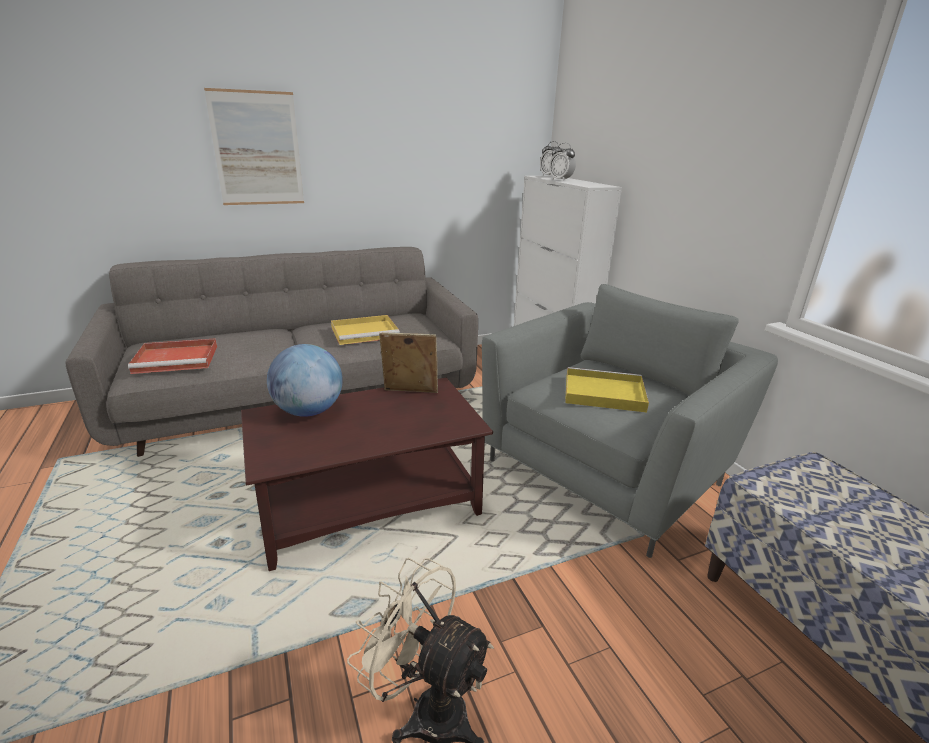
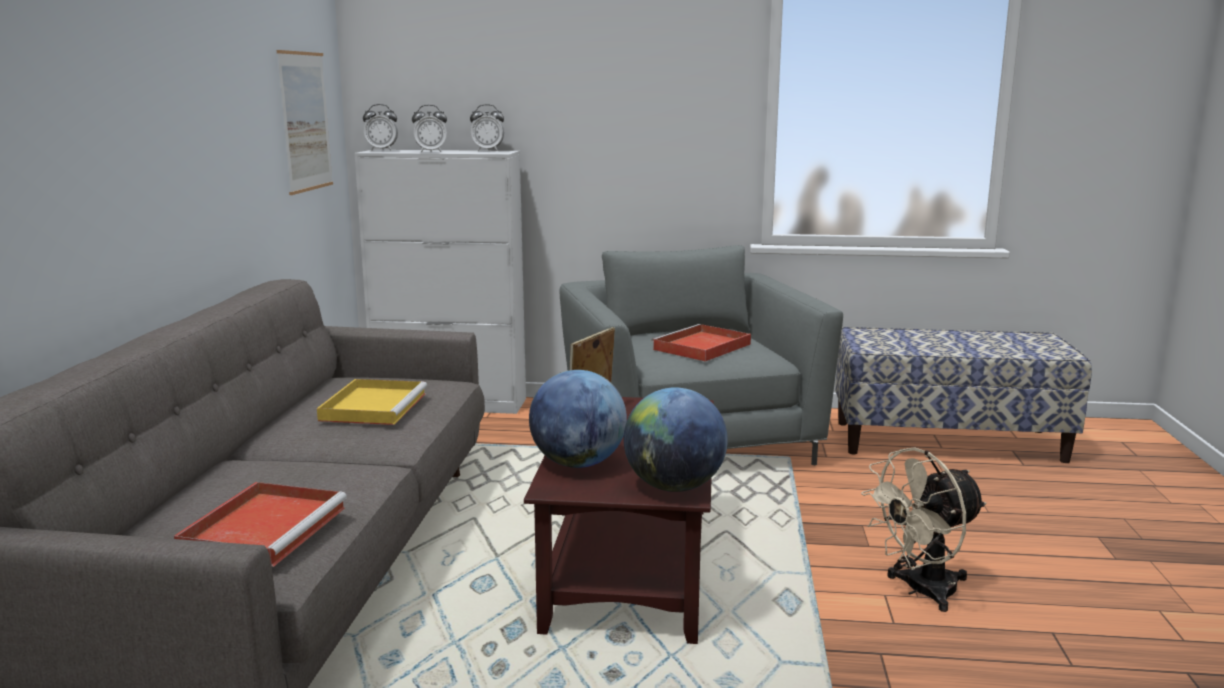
camera: 60 degrees left, 10 degrees down
picture [204,88,304,205] -> picture moved to [277,50,333,195]
yellow tray [565,367,649,413] -> red tray [651,324,751,362]
none -> alarm clock [470,104,504,151]
none -> globe [624,387,728,492]

